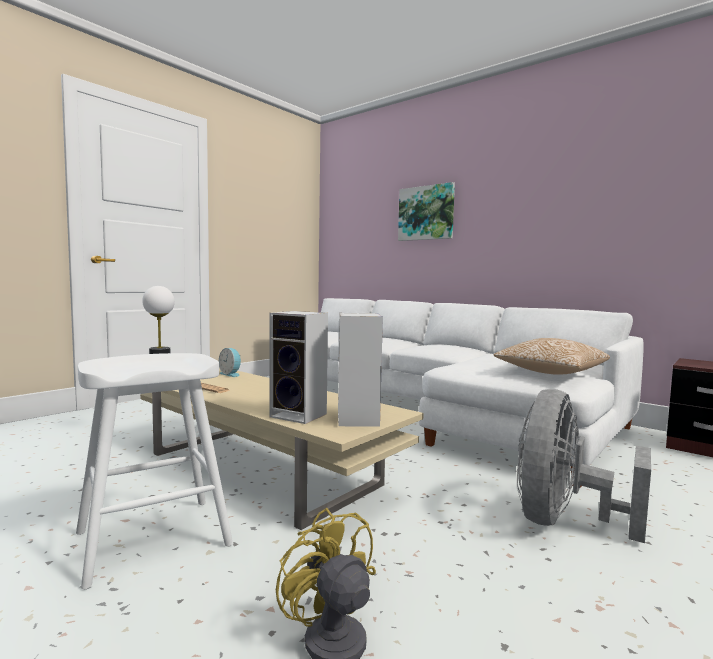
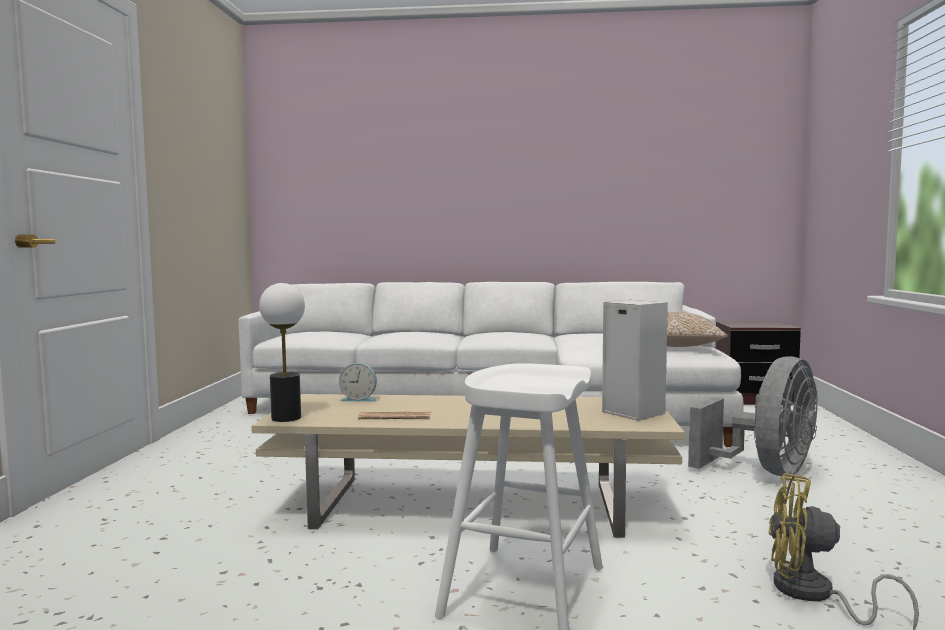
camera: 35 degrees left, 0 degrees up
speaker [269,311,328,424] -> none
picture [398,182,455,241] -> none
grey fan [517,389,651,543] -> grey fan turned 135 degrees counterclockwise [688,356,818,476]

